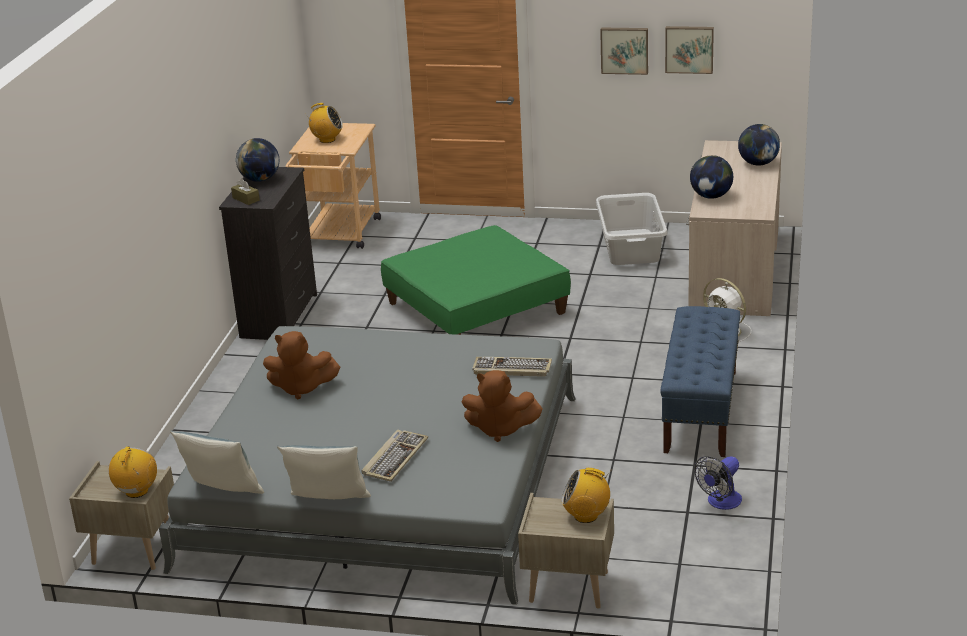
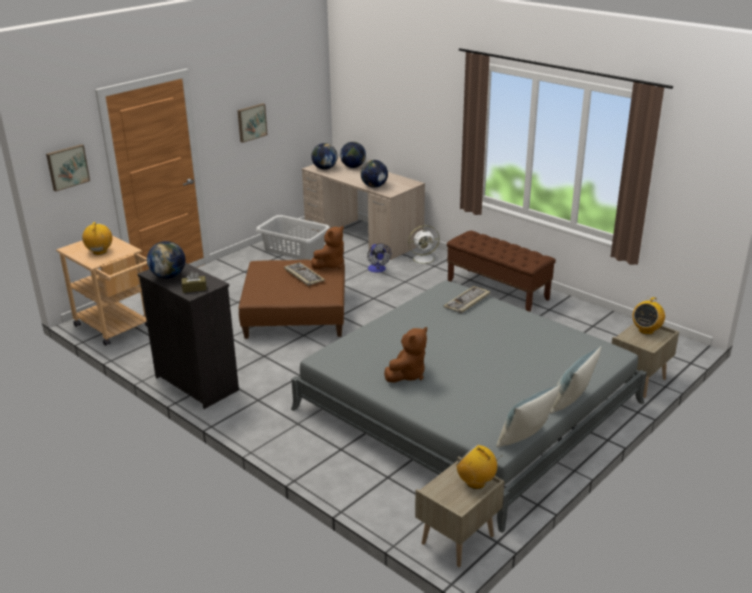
camera: 60 degrees left, 0 degrees up
radio [307,103,343,143] -> radio turned 45 degrees counterclockwise [82,222,112,255]
keyboard [362,430,428,482] -> keyboard moved to [284,262,325,286]
green ottoman [381,225,571,335] -> brown ottoman [239,260,345,339]
brown plush toy [462,370,543,442] -> brown plush toy moved to [311,226,344,269]
blue bench [660,306,740,457] -> brown bench [447,231,556,312]
picture [665,26,714,74] -> picture moved to [46,144,90,191]
fan [695,456,742,510] -> fan moved to [367,243,391,273]
none -> globe [311,143,338,170]

